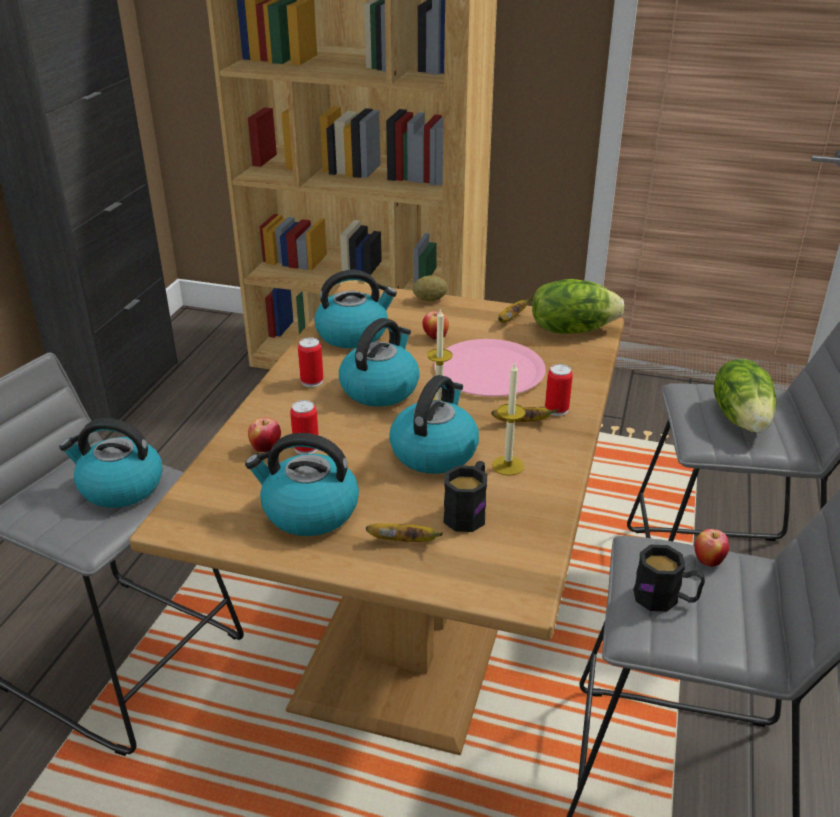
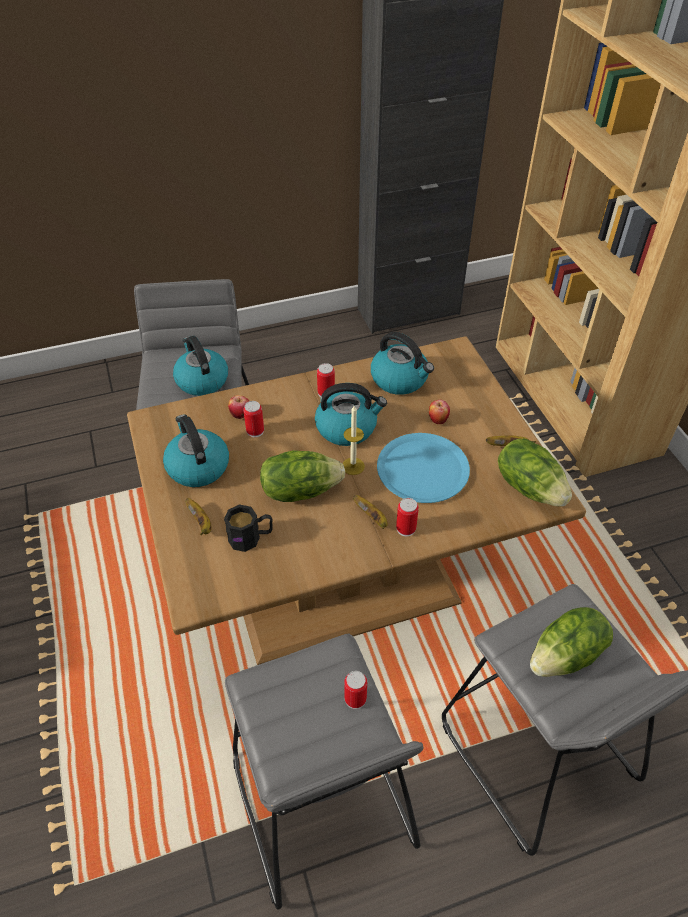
camera: 55 degrees right, 15 degrees up
kettle [389,375,479,474] -> lettuce [260,450,345,502]
potato [413,275,448,301] -> none
pink plate [434,339,546,396] -> blue plate [377,433,470,503]
candle [492,363,526,476] -> none
black mug [633,545,705,612] -> none
apple [695,529,729,567] -> can [344,671,367,709]

